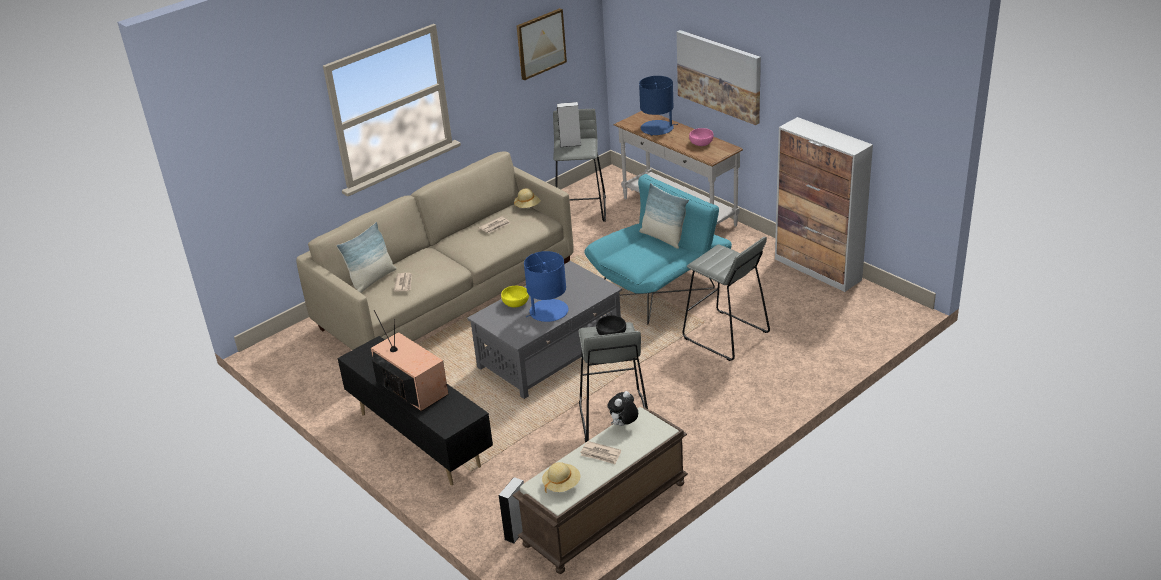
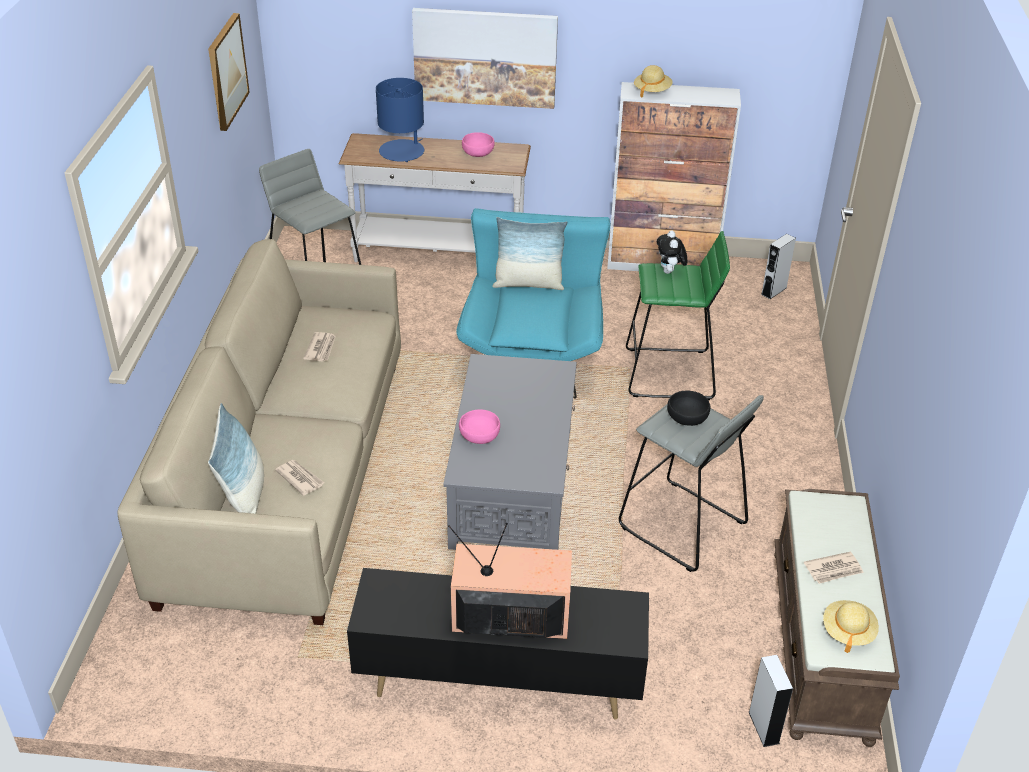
camera: 45 degrees left, 5 degrees up
yellow bowl [501,286,529,308] -> pink bowl [459,409,500,444]
beige hat [514,188,541,208] -> beige hat moved to [634,65,673,98]
blue table lamp [524,251,569,322] -> none
grey speaker [557,102,582,147] -> grey speaker moved to [761,234,796,299]
plush toy [607,391,638,426] -> plush toy moved to [657,230,687,274]
grey stool [682,237,770,361] -> green stool [626,231,730,400]

